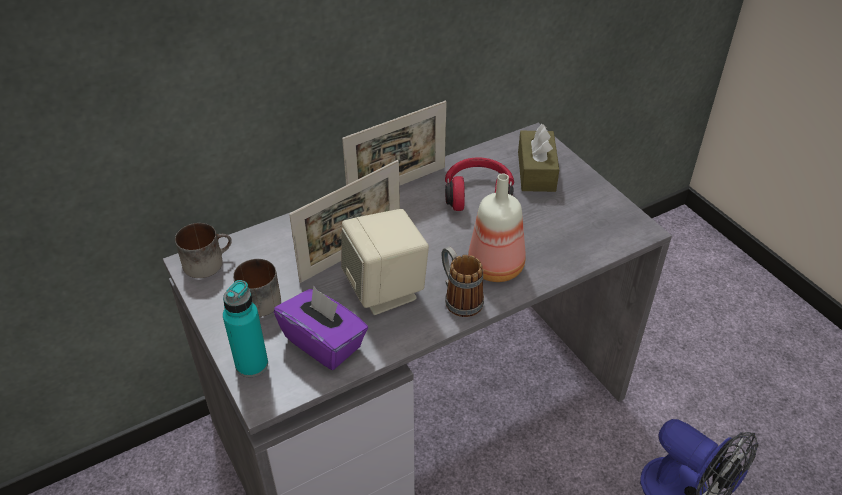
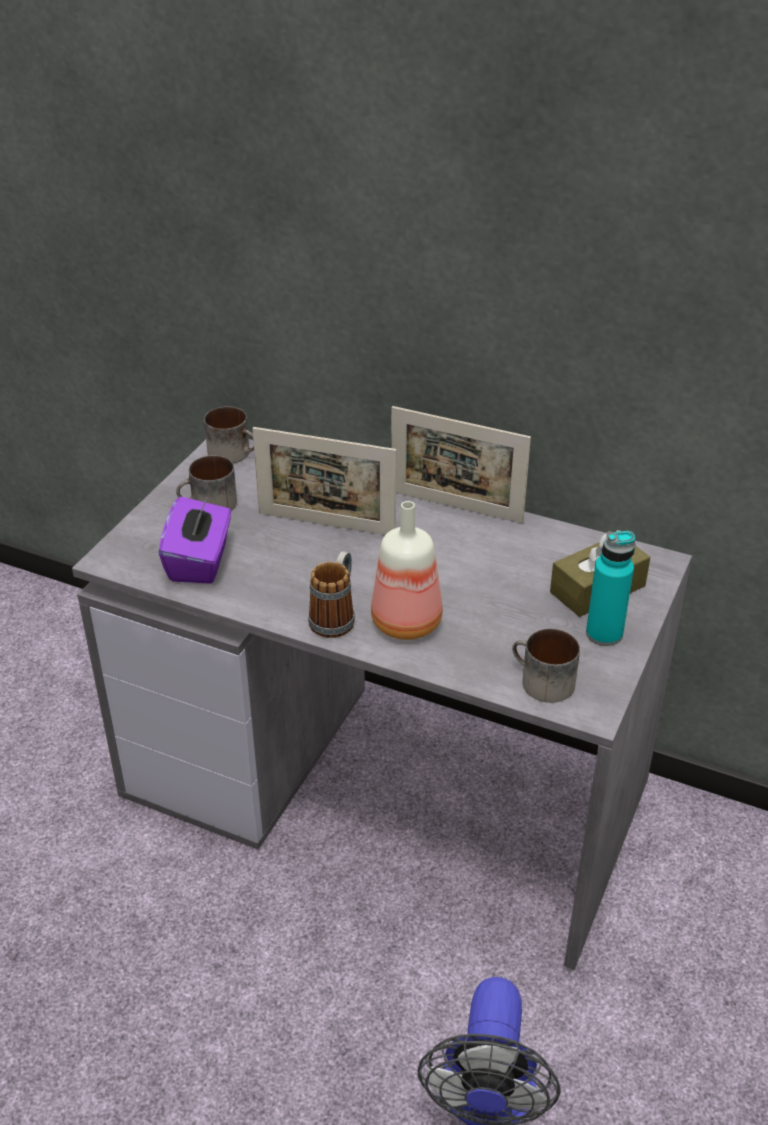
camera: 55 degrees right, 5 degrees down
turquoise bottle [223,280,268,377] -> turquoise bottle moved to [586,531,635,646]
beige speaker [341,209,429,315] -> none
red headphones [445,158,514,211] -> none
none -> mug [512,629,580,703]

